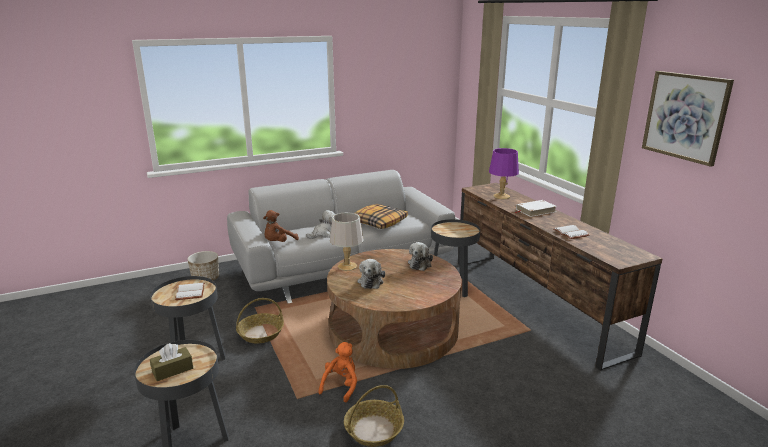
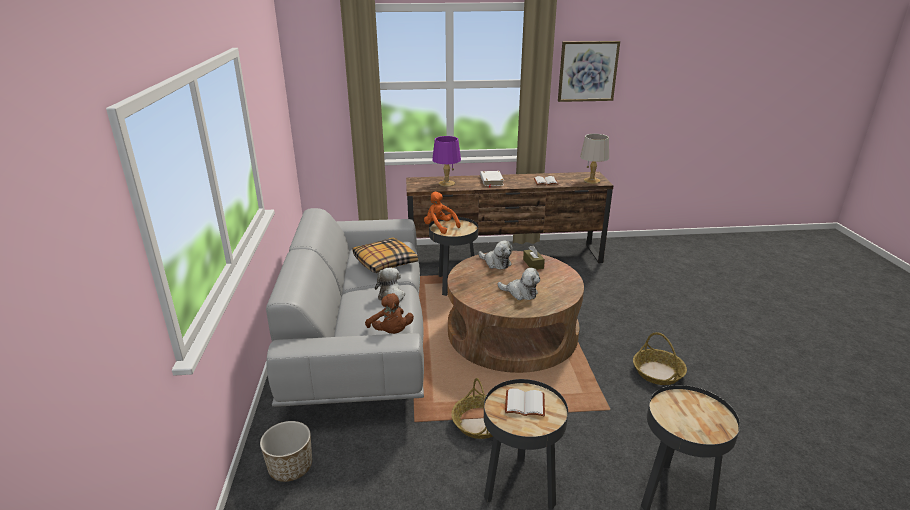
camera: 70 degrees left, 5 degrees up
brown tissue box [150,343,193,381] -> brown tissue box moved to [523,245,545,270]
orange plush toy [318,342,357,403] -> orange plush toy moved to [424,192,461,234]
grey table lamp [330,212,363,271] -> grey table lamp moved to [580,134,609,184]

